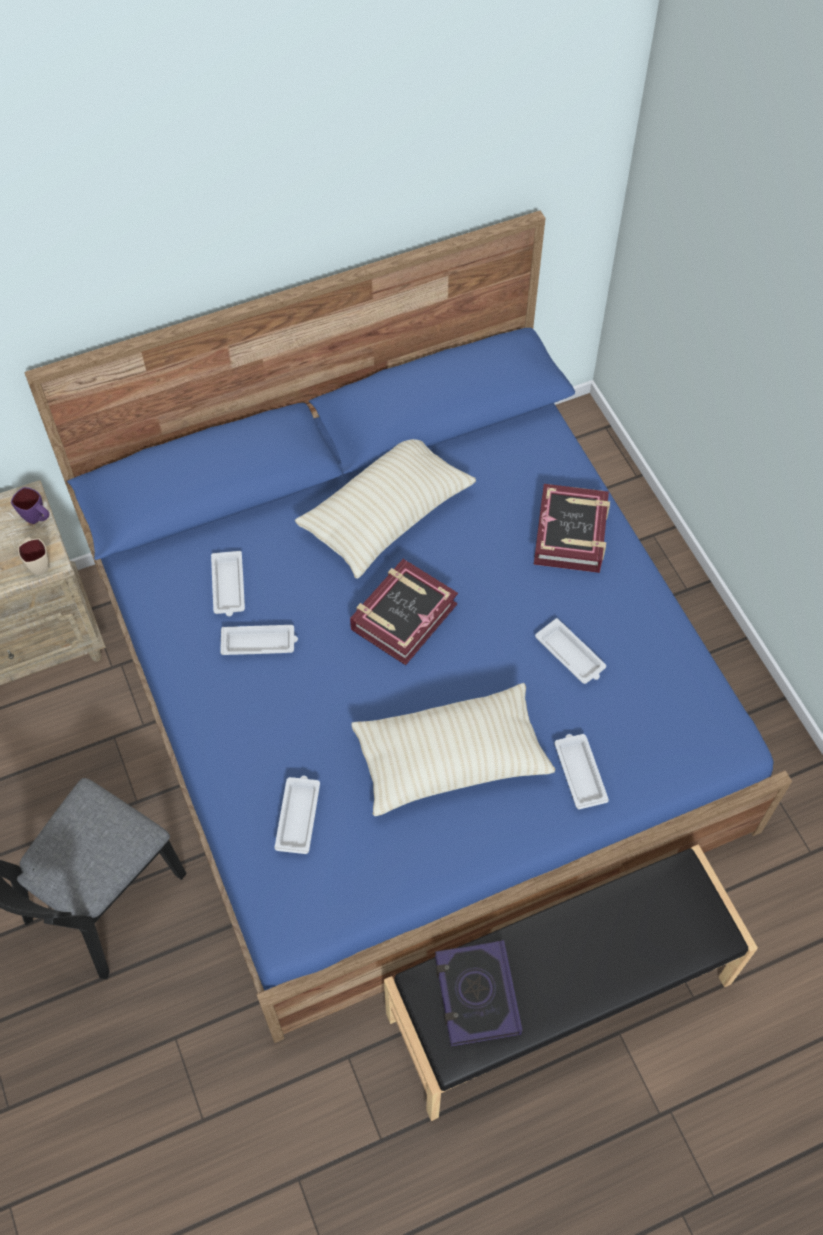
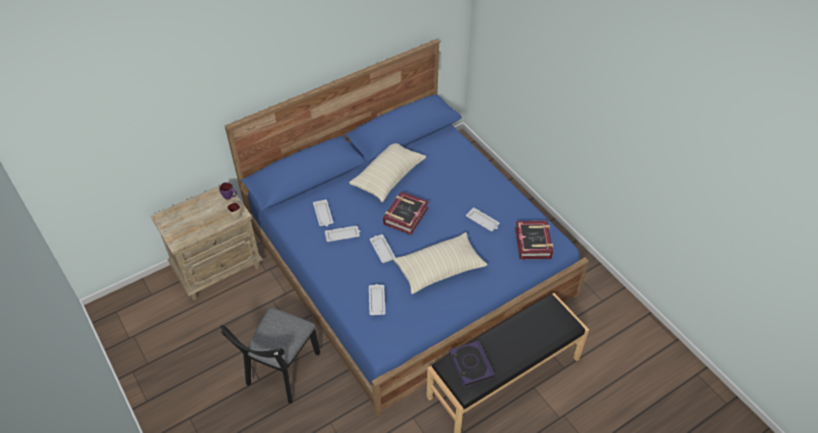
camera: 10 degrees left, 10 degrees down
book [534,484,610,573] -> book moved to [515,221,553,260]
white tray [554,734,609,809] -> white tray moved to [370,234,396,263]

